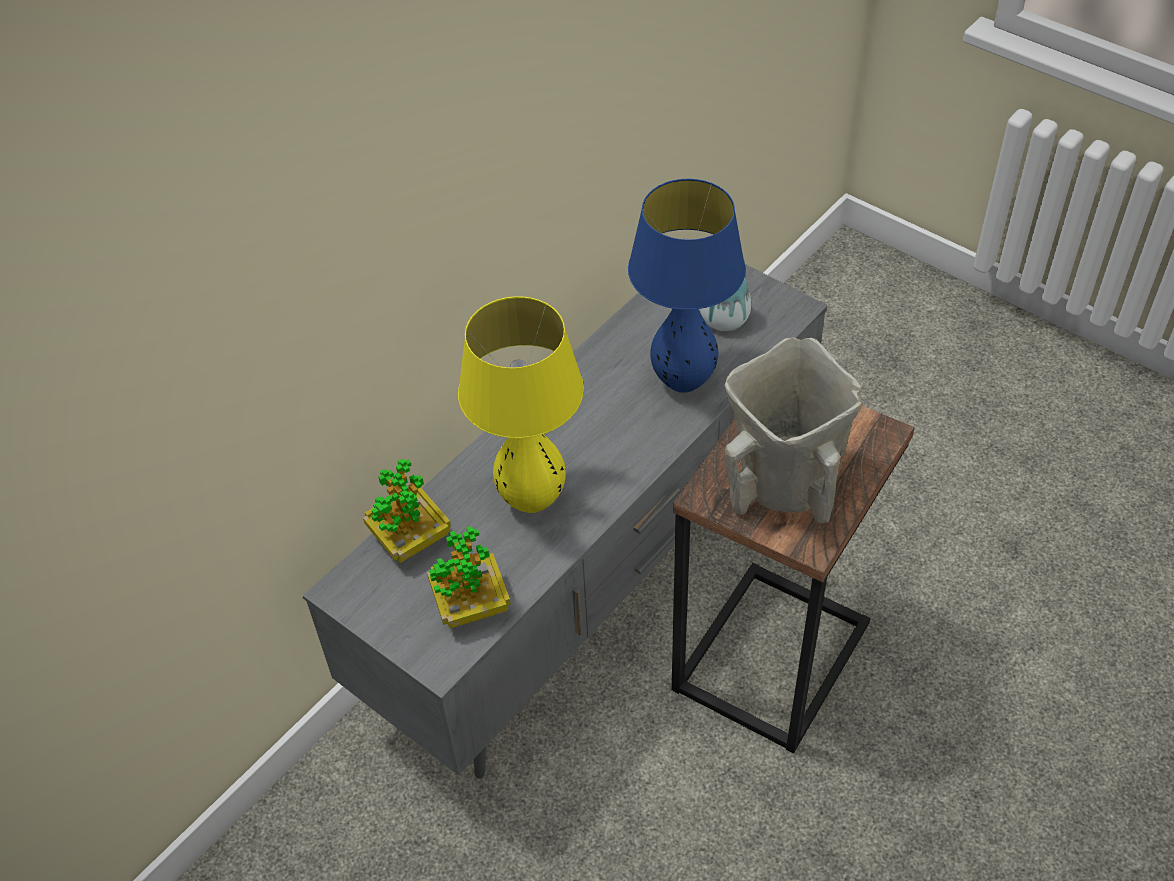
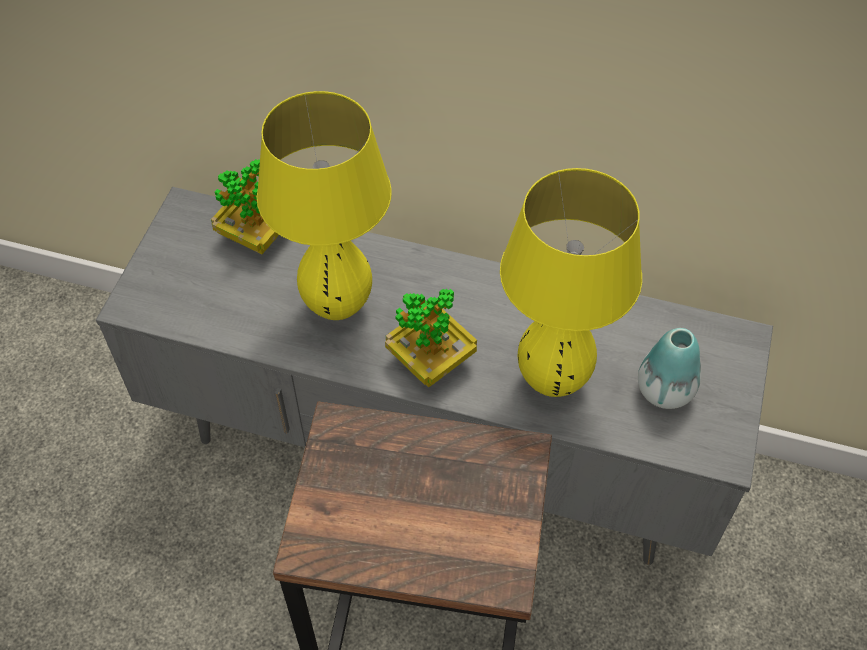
camera: 65 degrees right, 5 degrees up
potted plant [427,526,511,629] -> potted plant moved to [385,289,477,387]
blue table lamp [628,179,746,393] -> yellow table lamp [500,168,642,397]
beige vase [725,338,862,523] -> none

